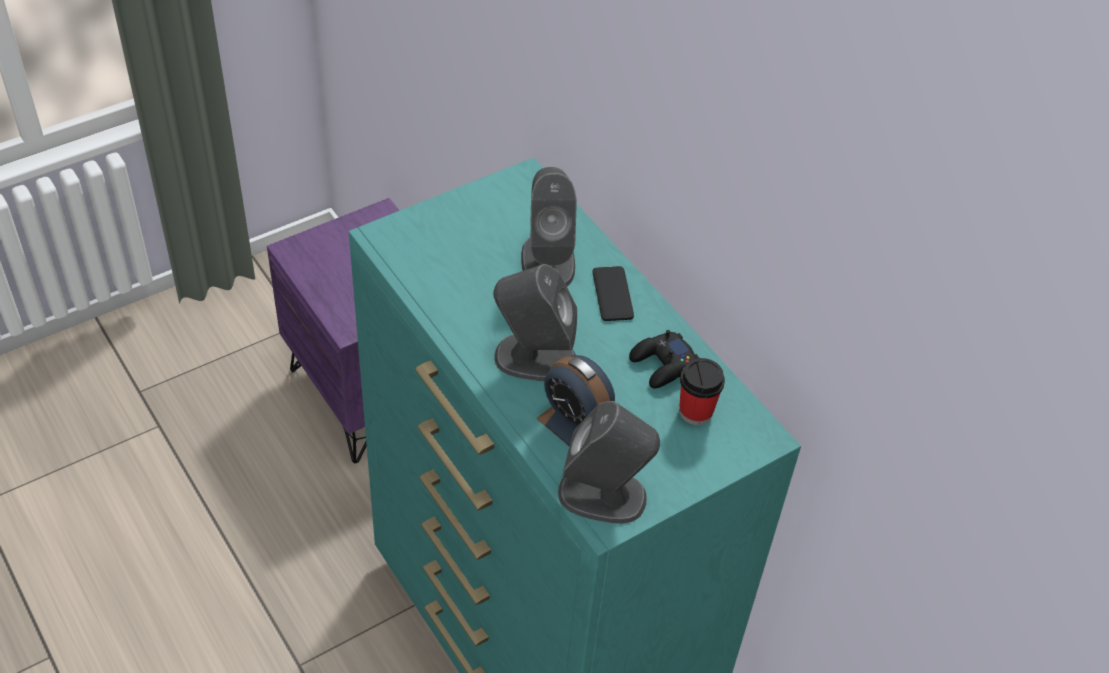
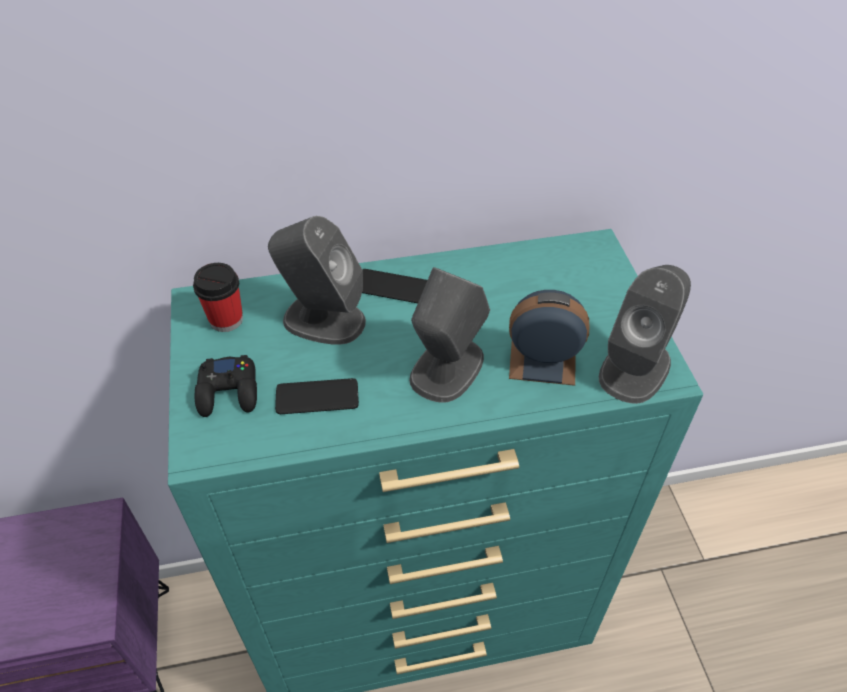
camera: 65 degrees left, 0 degrees up
alarm clock [536,355,615,446] -> alarm clock turned 150 degrees counterclockwise [509,290,589,386]
black game controller [629,330,699,389] -> black game controller moved to [195,355,257,417]
cup [679,358,725,425] -> cup moved to [193,263,243,332]
none -> phone [275,378,359,414]

